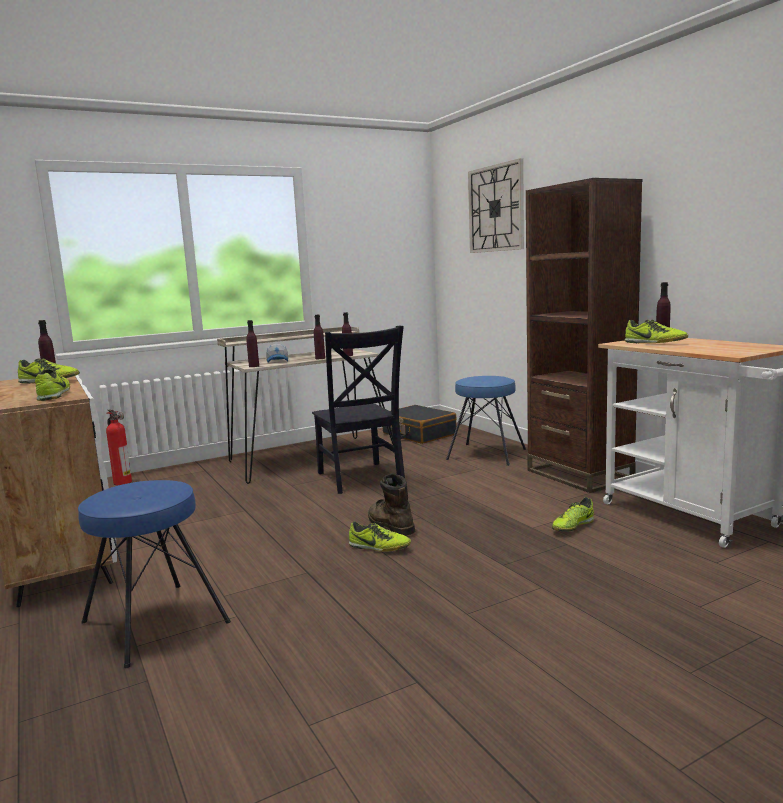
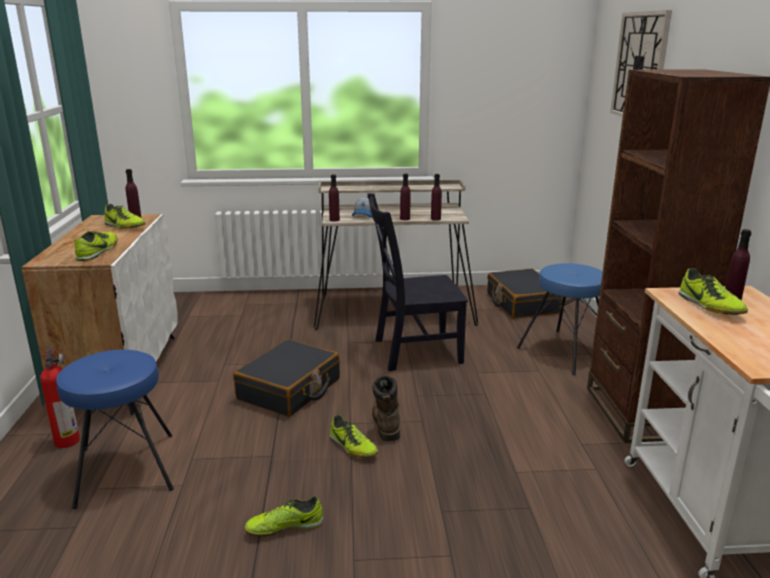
camera: 25 degrees right, 10 degrees up
fire extinguisher [106,409,132,485] -> fire extinguisher moved to [40,347,80,448]
black chair [312,326,405,494] -> black chair turned 75 degrees clockwise [367,193,468,371]
shoe [552,497,594,532] -> shoe moved to [245,496,323,537]
none -> black suitcase [233,339,340,417]

